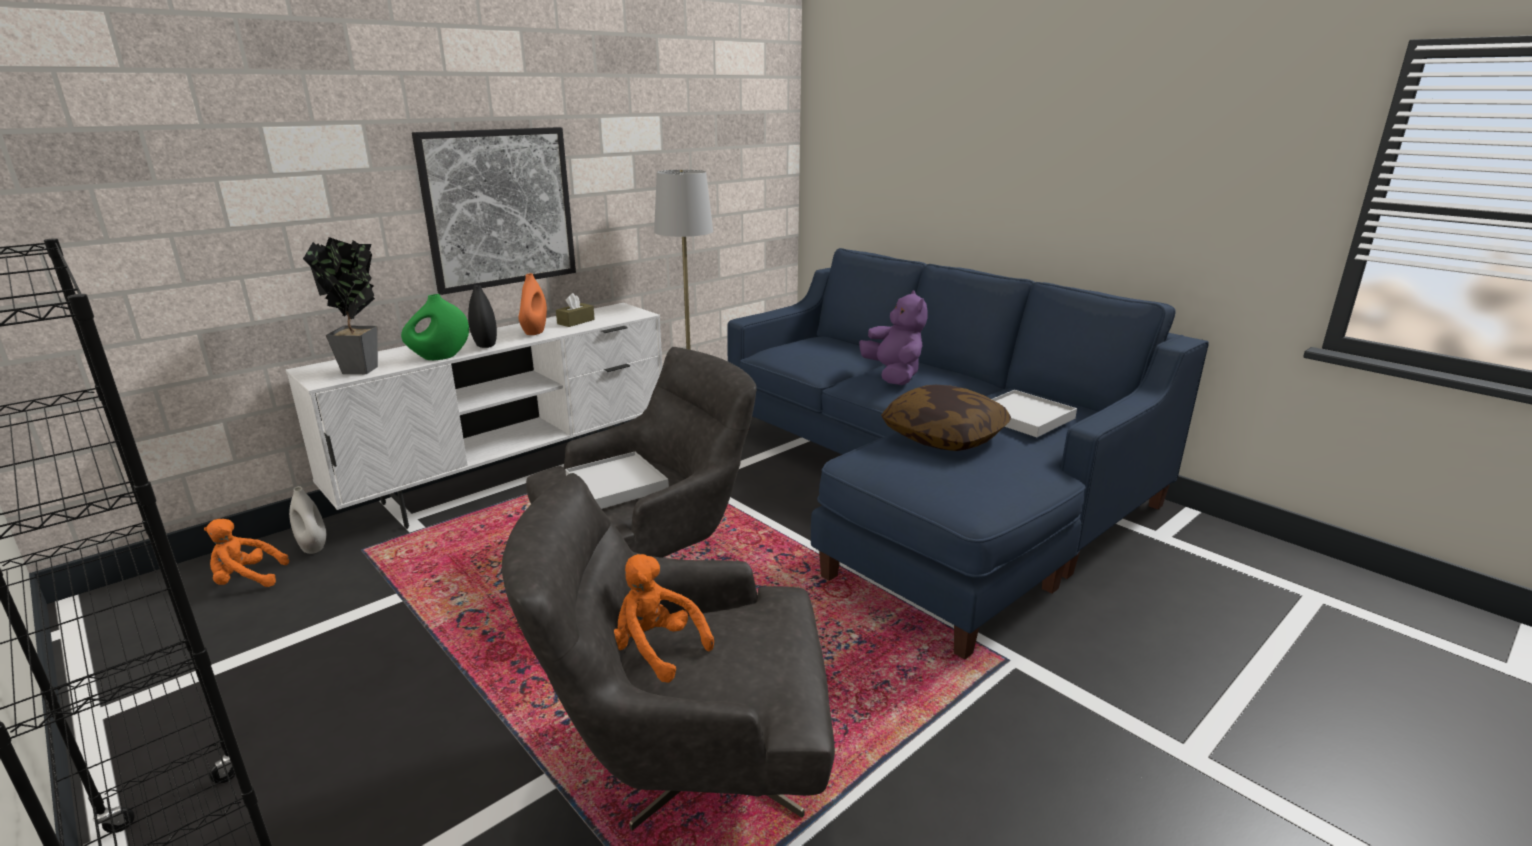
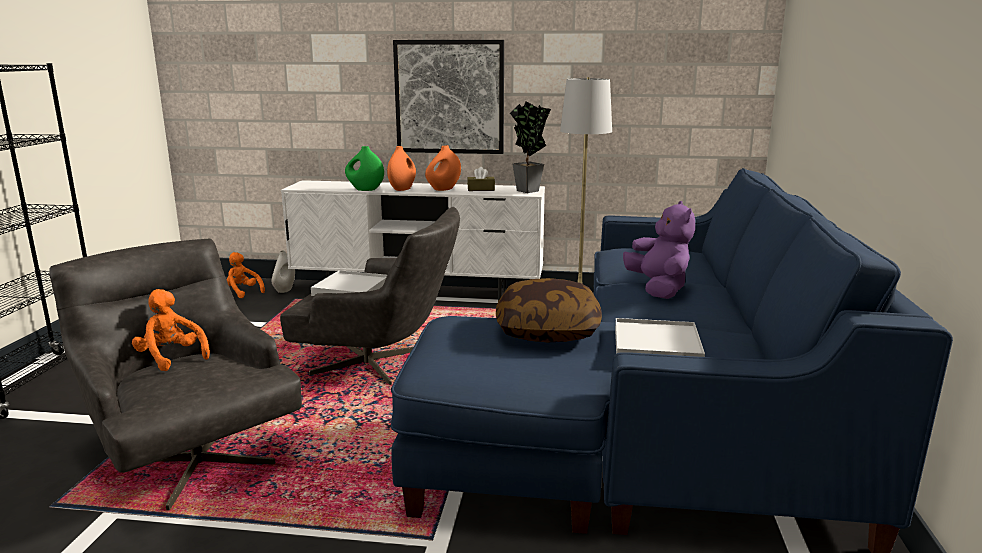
camera: 50 degrees right, 5 degrees down
potted plant [303,237,378,374] -> potted plant moved to [510,102,551,193]
black vase [468,285,497,348] -> orange vase [387,146,416,191]
orange plush toy [614,554,714,683] -> orange plush toy turned 45 degrees counterclockwise [132,289,210,371]
purple plush toy [859,291,927,385] -> purple plush toy turned 45 degrees counterclockwise [623,201,695,299]

